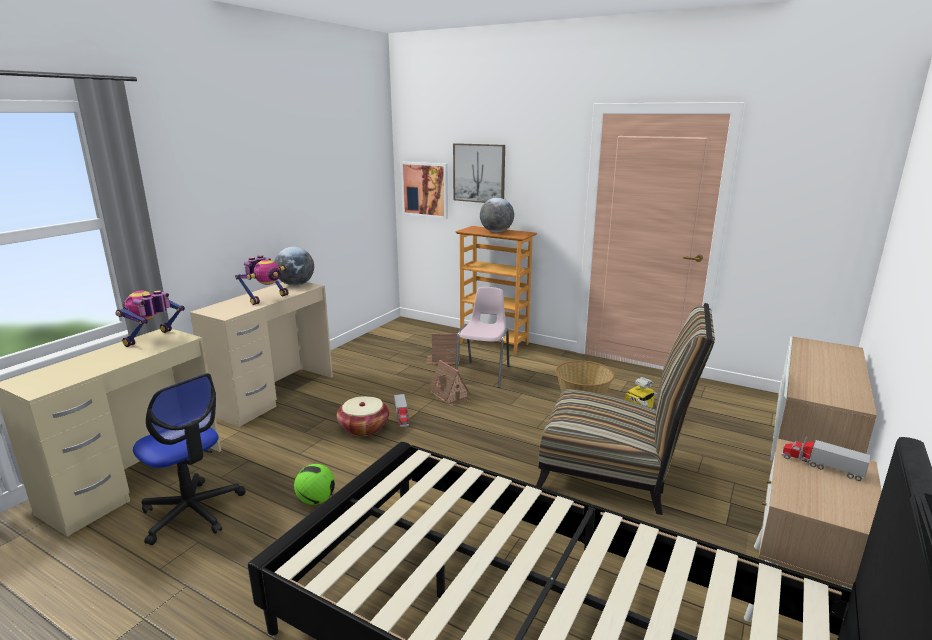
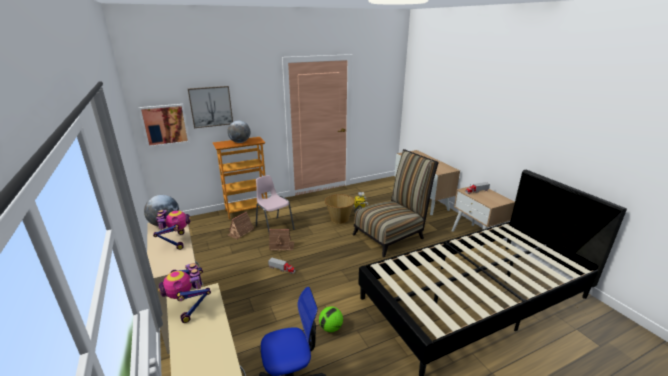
camera: 55 degrees left, 5 degrees up
basket [337,396,389,436] -> none

